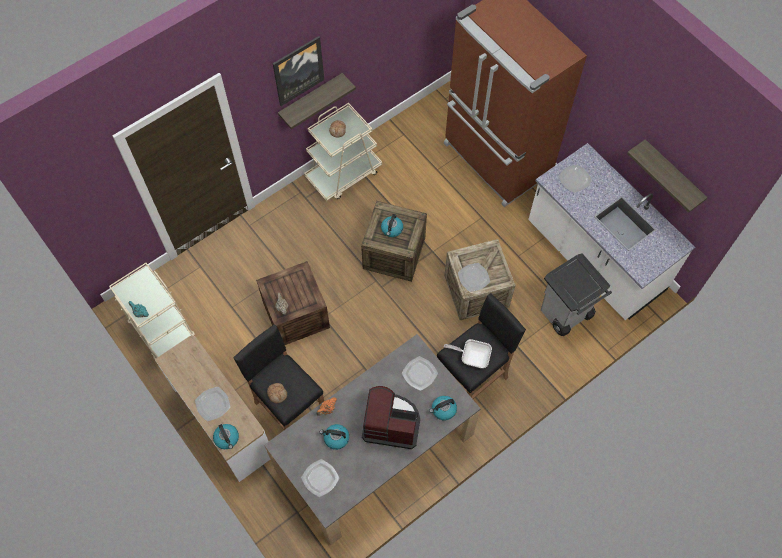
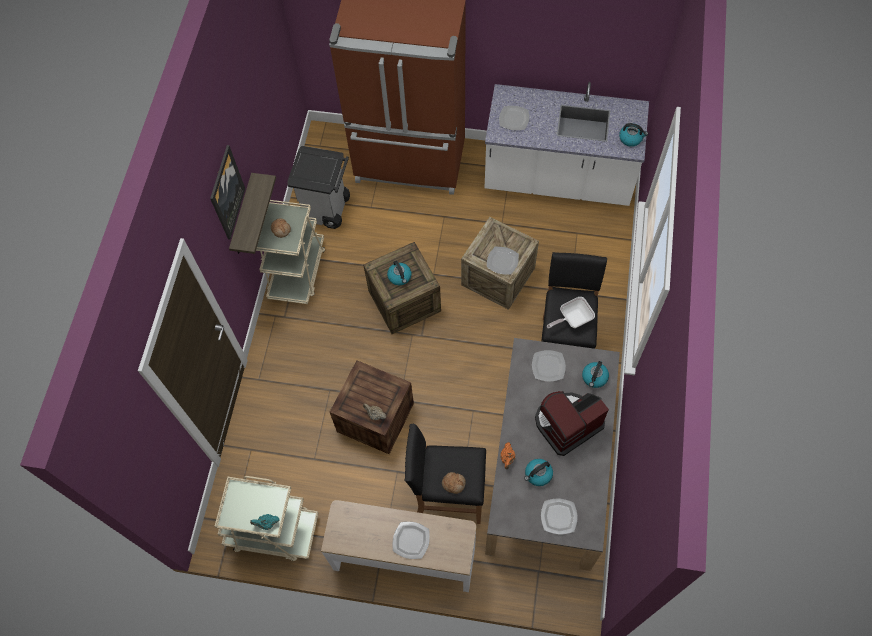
camera: 40 degrees left, 0 degrees up
kettle [213,424,239,449] -> kettle moved to [619,123,648,147]
grey trash can [541,253,612,336] -> grey trash can moved to [288,146,350,229]
shelf [627,139,708,212] -> none

